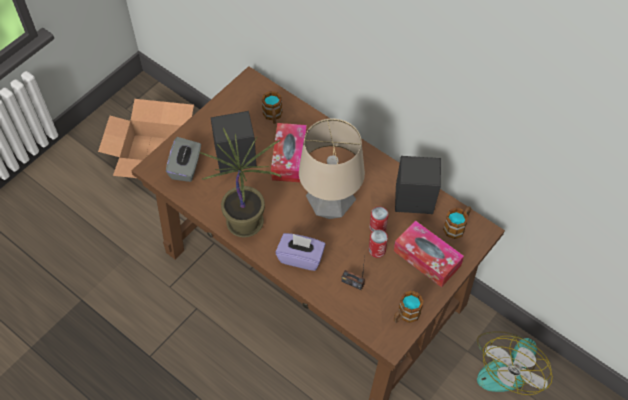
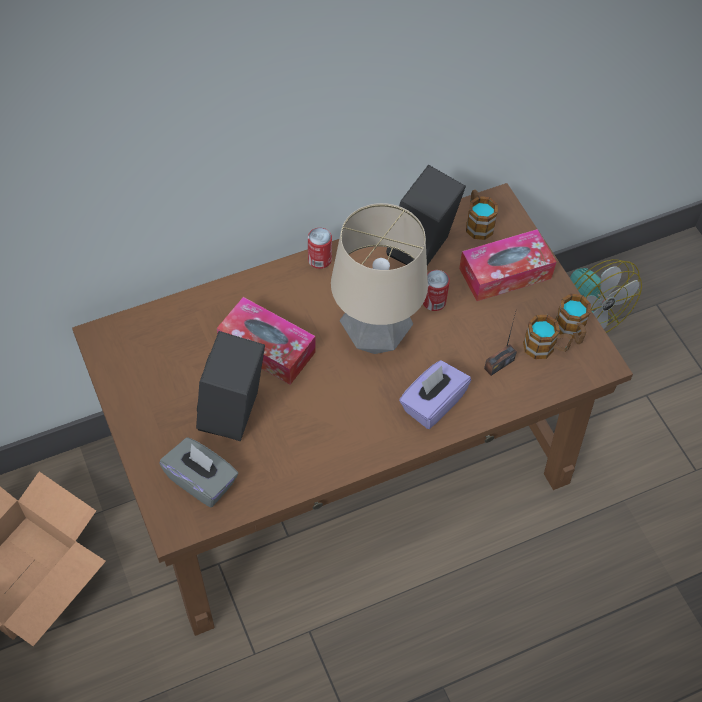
camera: 65 degrees left, 0 degrees up
potted plant [199,128,281,238] -> none
mug [262,91,283,124] -> mug moved to [523,315,573,359]
can [369,229,388,258] -> can moved to [308,228,332,269]

